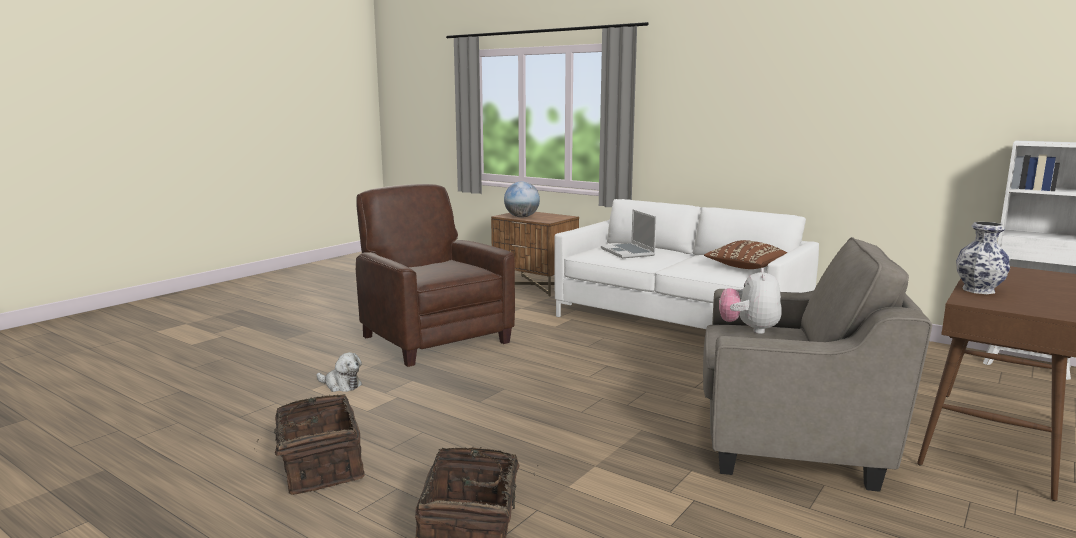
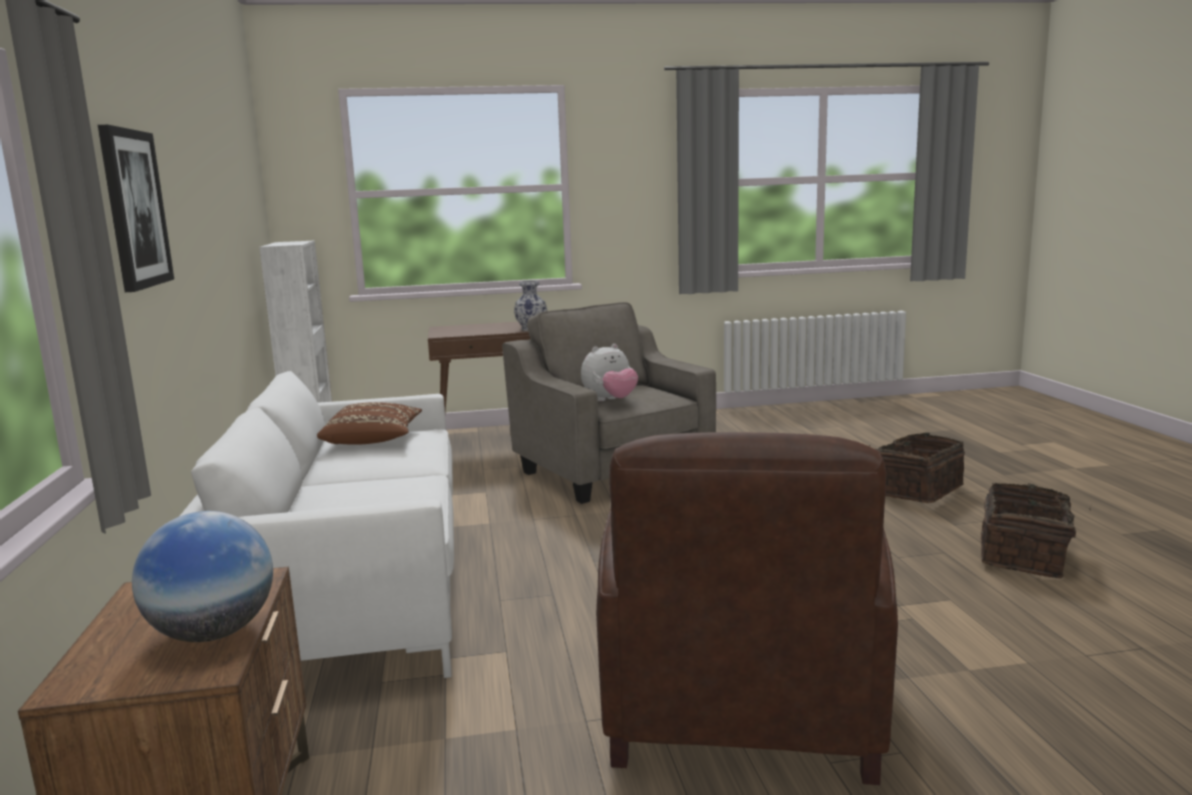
camera: 135 degrees left, 0 degrees up
plush toy [317,352,362,392] -> none
laptop [601,210,656,258] -> none
none -> picture [98,125,174,292]

